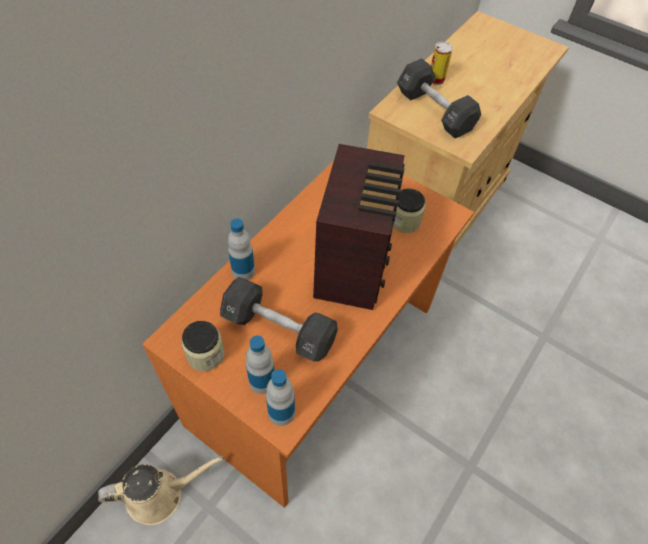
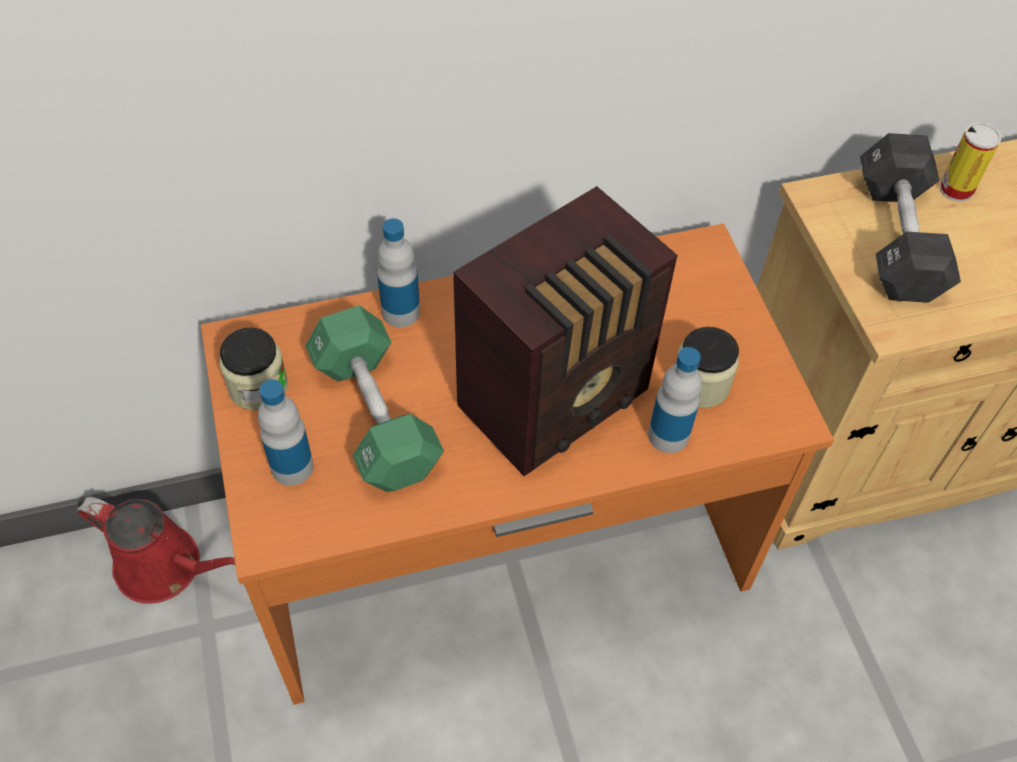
camera: 40 degrees right, 0 degrees up
beige watering can [98,456,224,525] -> red watering can [77,497,235,604]
black dumbbell [220,277,338,362] -> green dumbbell [306,305,444,492]
bottle [266,369,295,426] -> bottle moved to [648,347,702,453]

